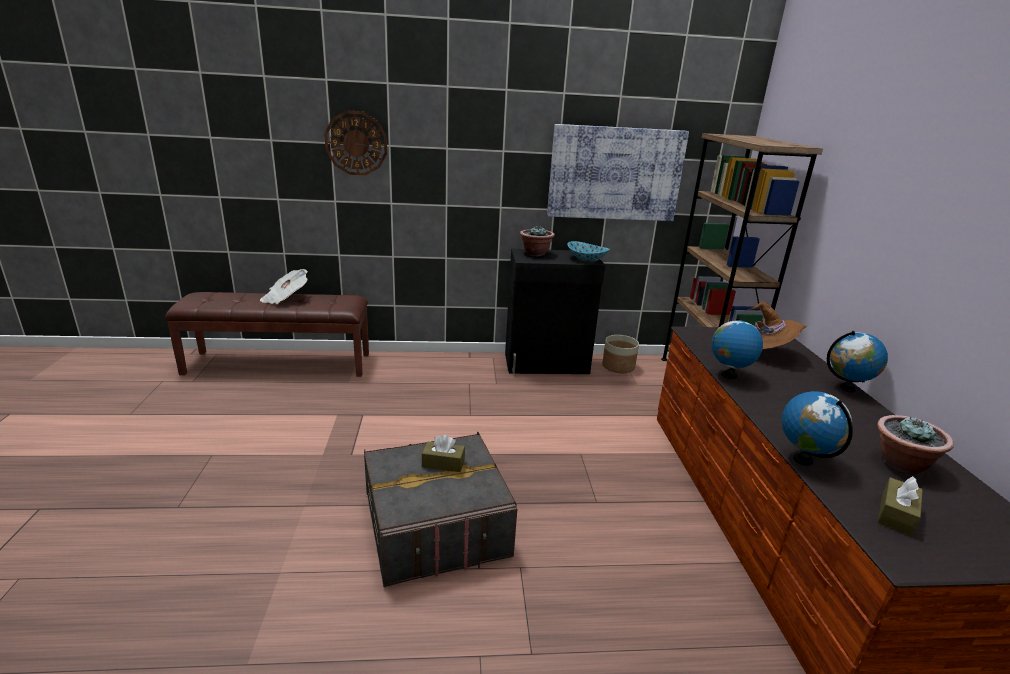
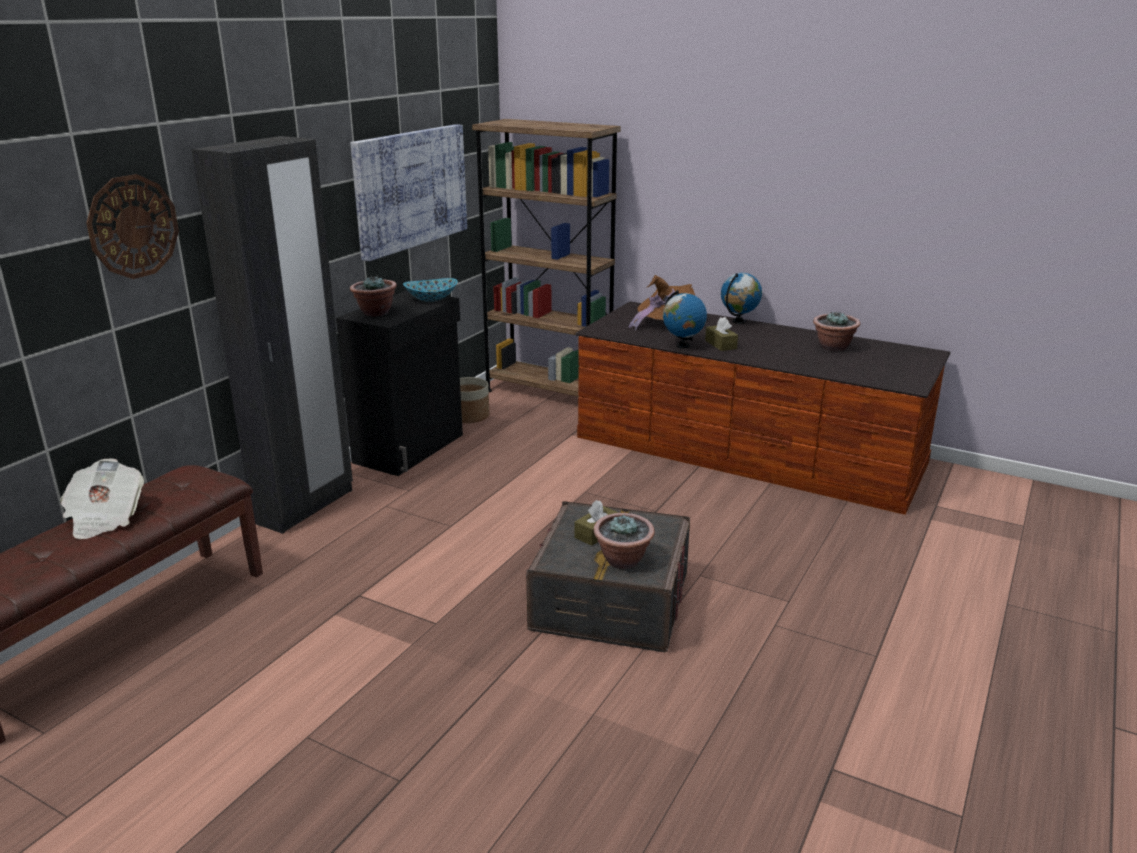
camera: 55 degrees left, 0 degrees up
globe [781,391,853,465] -> none
brown tissue box [878,476,923,536] -> brown tissue box moved to [705,317,738,351]
none -> black wardrobe [191,136,353,534]
none -> potted plant [594,513,655,569]

